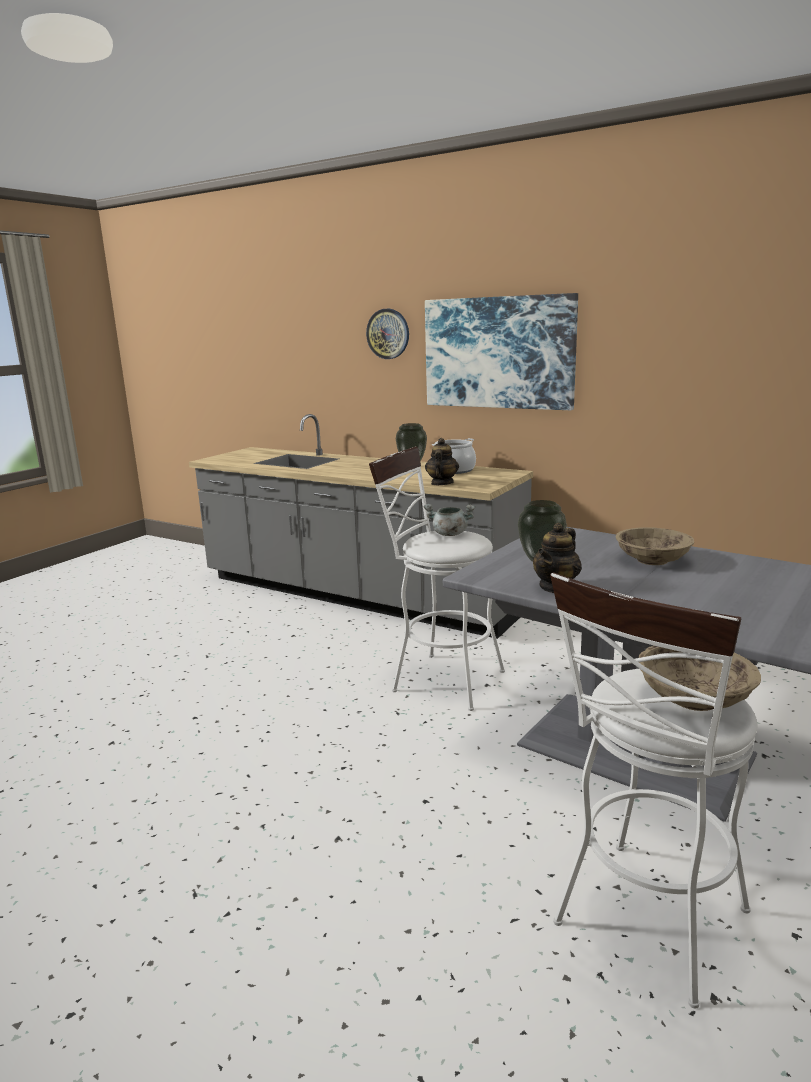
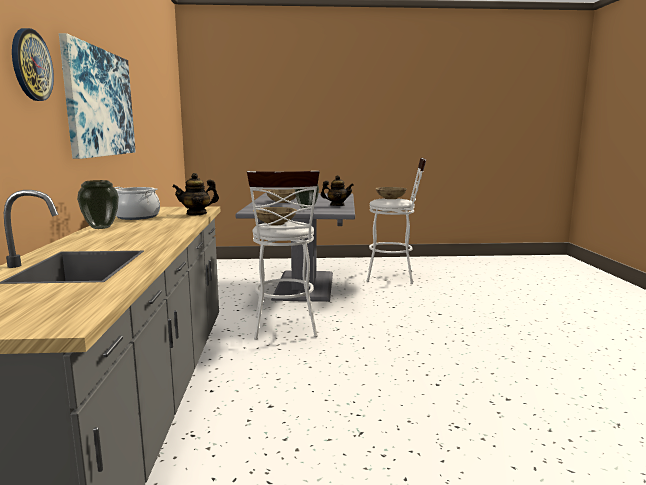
camera: 125 degrees left, 5 degrees down
grey cooking pot [423,504,475,536] -> beige bowl [253,207,297,225]

